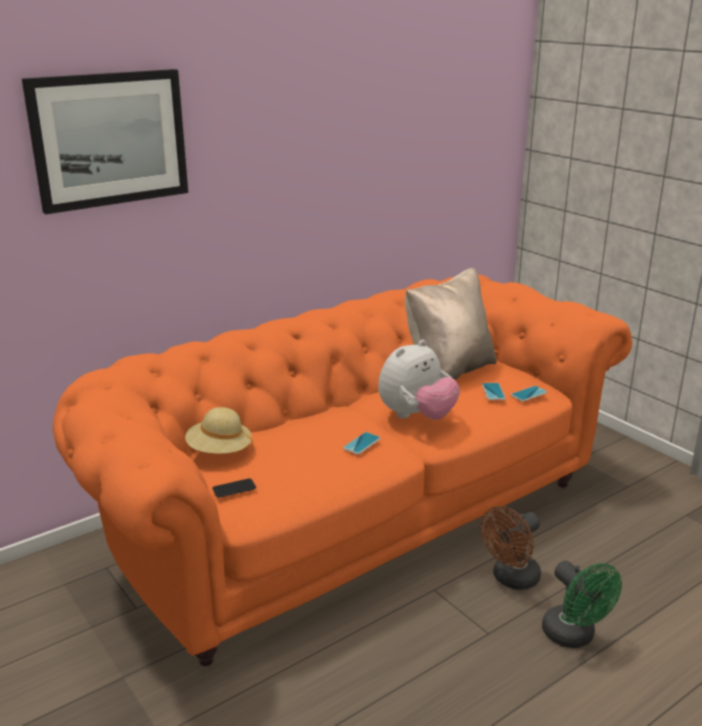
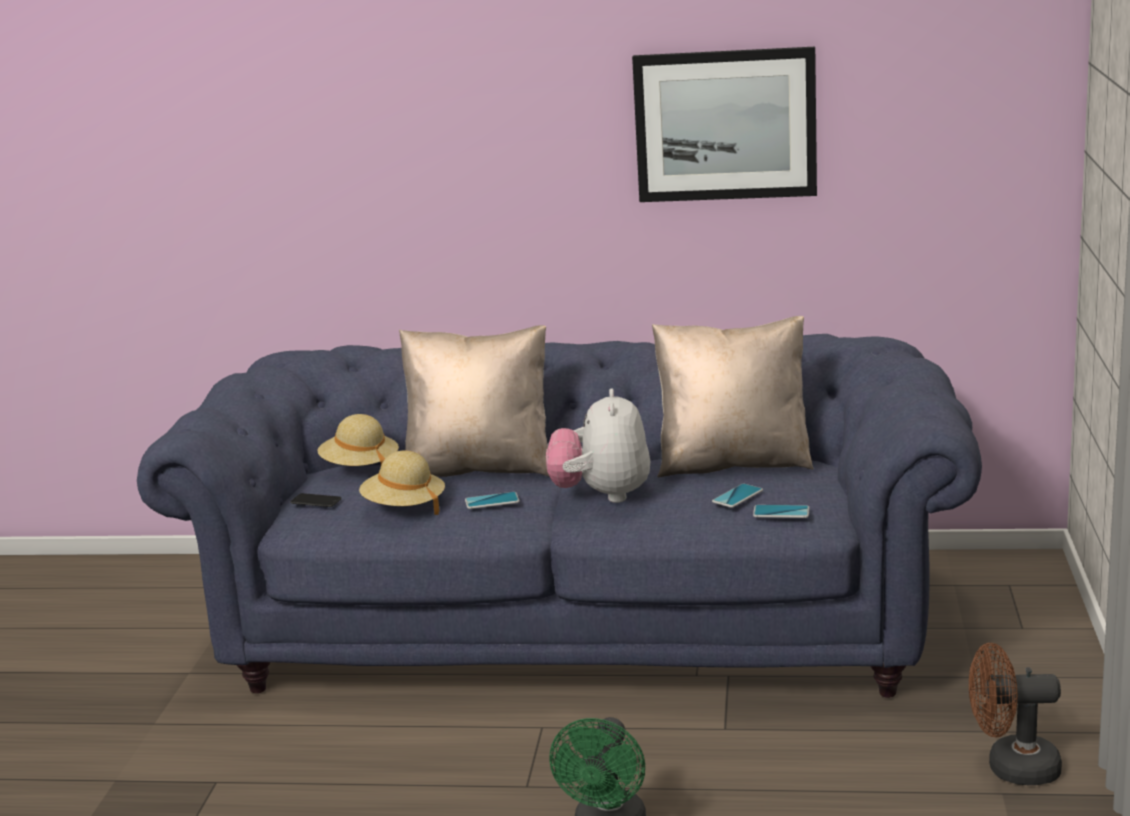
camera: 45 degrees right, 5 degrees down
picture [22,69,188,214] -> picture moved to [632,47,817,202]
orange sofa [53,275,632,666] -> blue sofa [137,334,982,698]
plush toy [378,340,460,420] -> plush toy turned 90 degrees clockwise [546,389,650,503]
brown fan [481,506,541,590] -> brown fan moved to [969,643,1062,785]
none -> beige hat [359,451,445,515]
none -> beige pillow [399,325,549,477]

